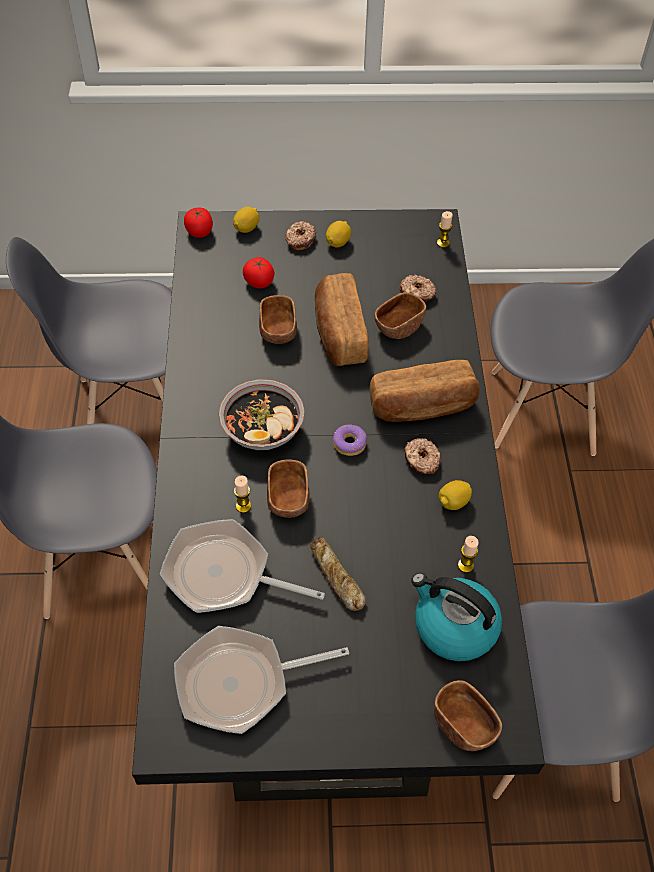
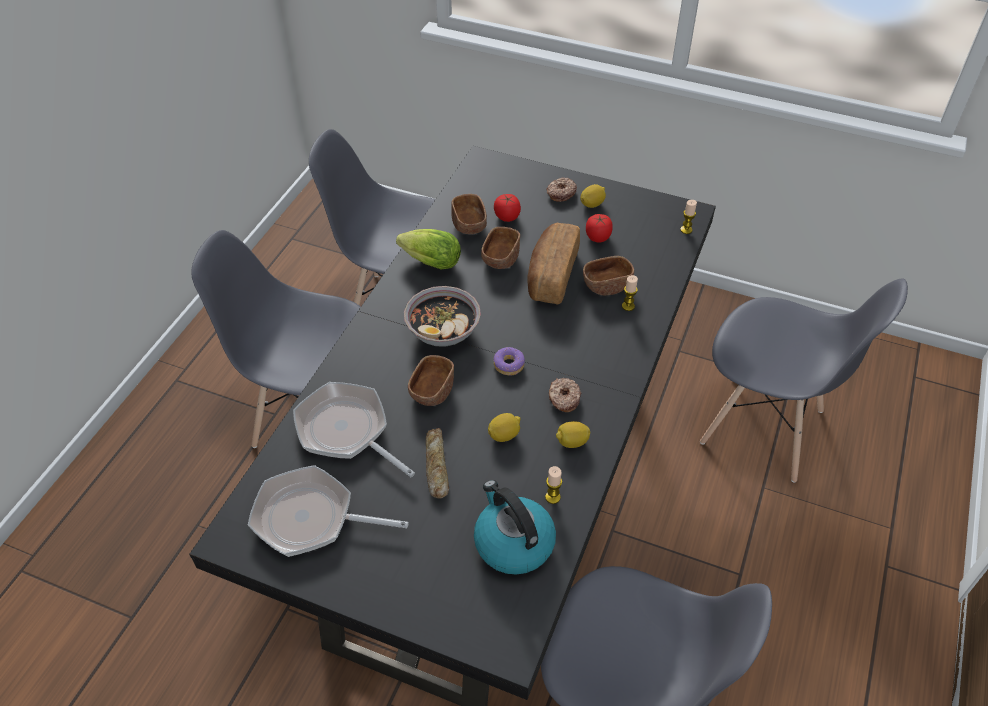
camera: 25 degrees right, 5 degrees down
tomato [184,208,213,238] -> tomato moved to [586,214,613,242]
lemon [233,207,259,233] -> lemon moved to [488,413,520,442]
candle [234,475,251,513] -> candle moved to [622,275,638,311]
bread [370,360,480,422] -> none
donut [400,275,436,302] -> none
brown bowl [434,680,502,751] -> brown bowl moved to [451,194,487,234]
none -> lettuce [396,229,461,270]

